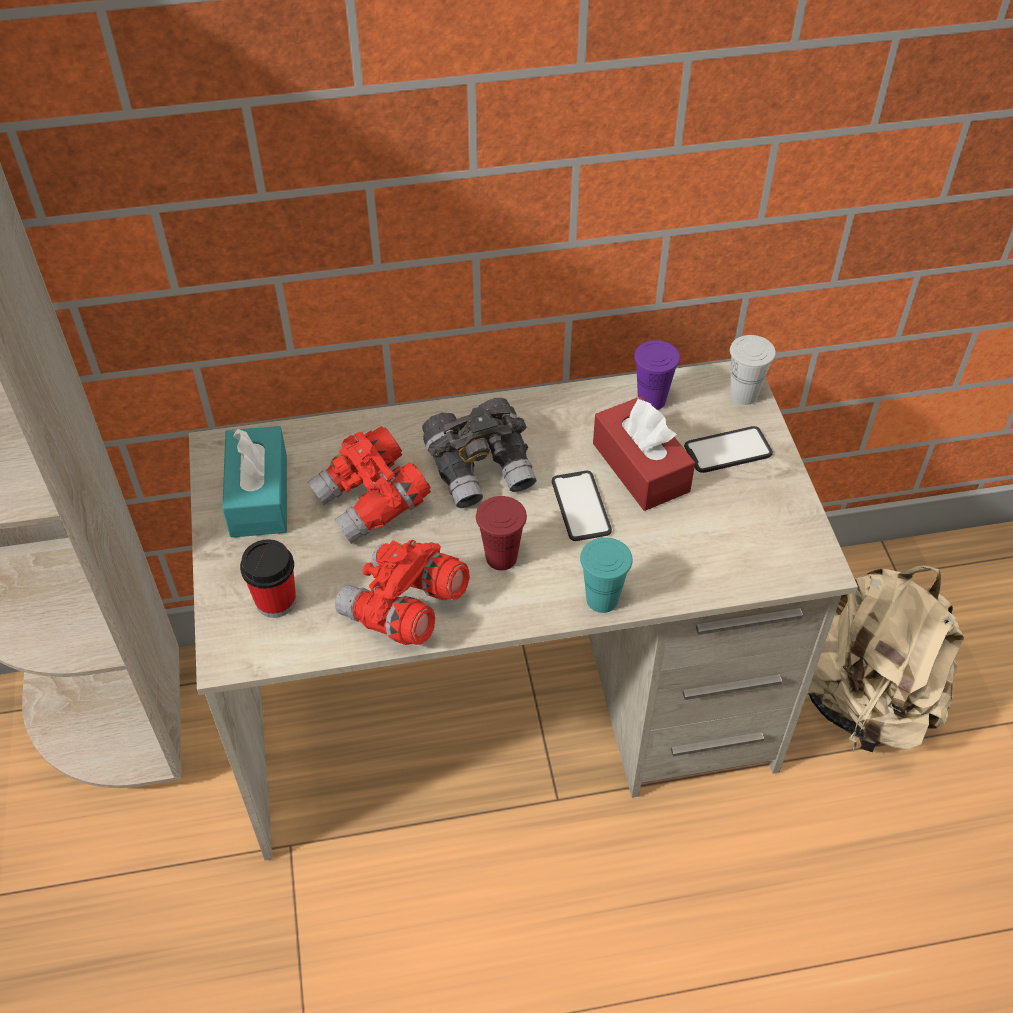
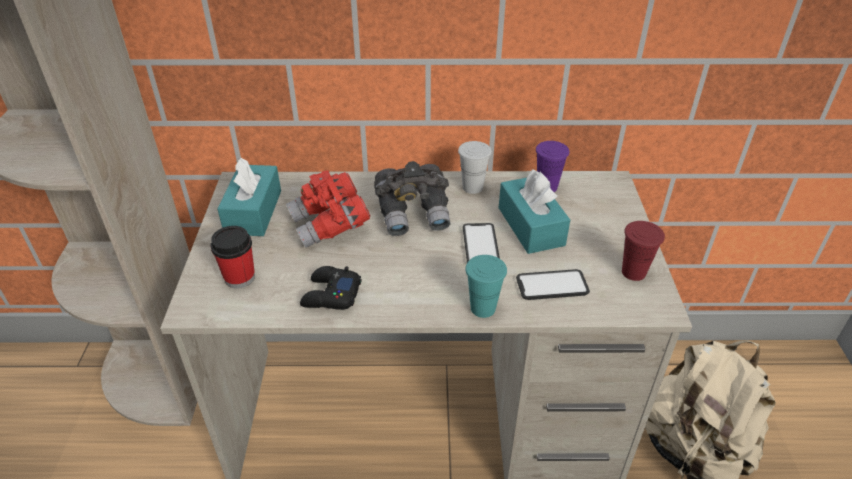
camera: 10 degrees right, 10 degrees down
red binoculars [335,540,470,645] -> black game controller [300,266,362,310]
red cup [476,496,527,570] -> red cup moved to [622,221,665,281]
red tissue box [593,396,695,511] -> turquoise tissue box [499,169,570,254]
phone [684,426,773,473] -> phone moved to [516,269,590,300]
white cup [730,335,776,405] -> white cup moved to [458,141,492,194]

